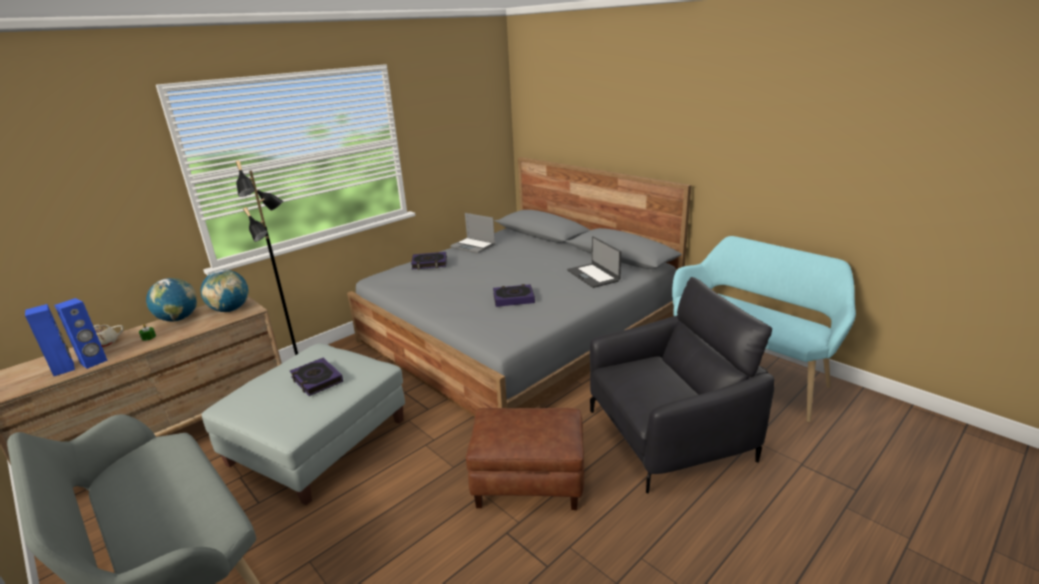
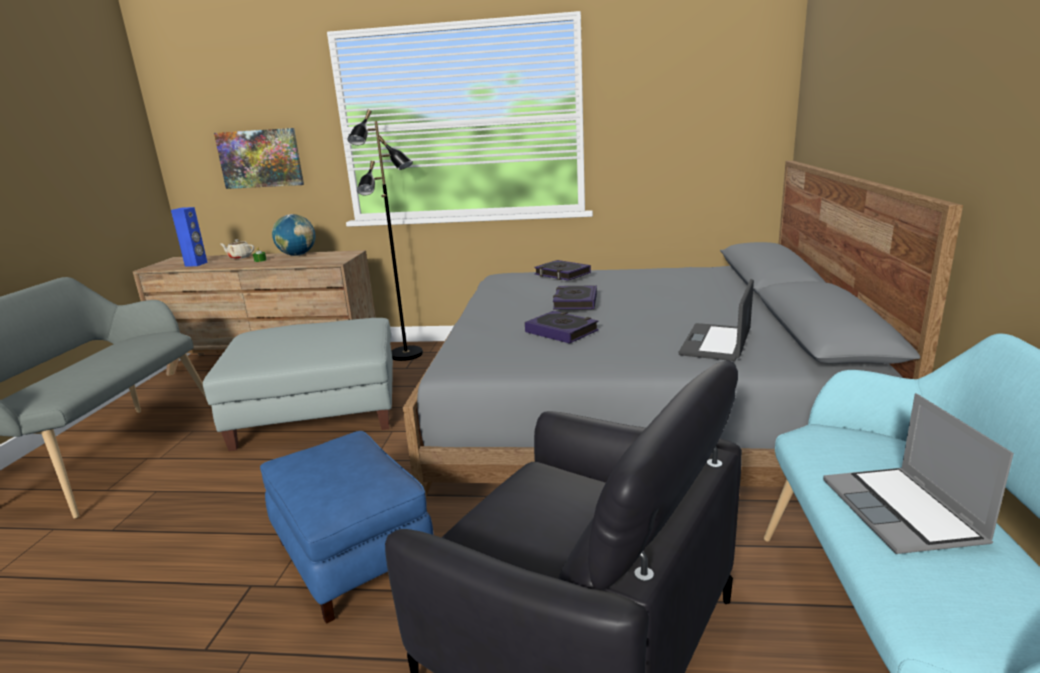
camera: 50 degrees right, 5 degrees down
blue speaker [54,298,108,369] -> none
globe [201,270,249,312] -> none
book [290,358,343,396] -> book moved to [553,285,597,309]
laptop [450,213,495,254] -> laptop moved to [823,393,1014,554]
brown ottoman [466,408,584,510] -> blue ottoman [260,431,434,624]
none -> picture [214,128,304,189]

